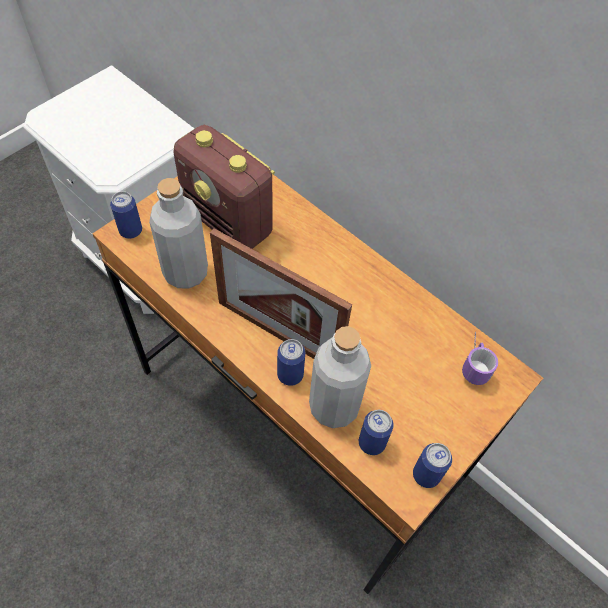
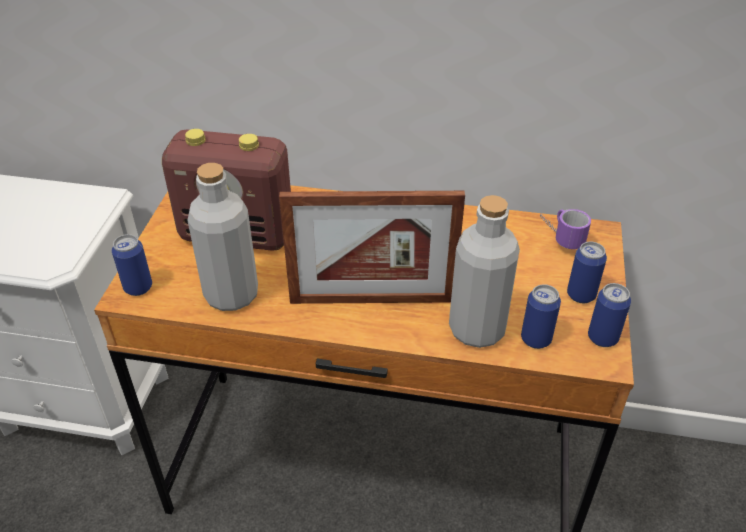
camera: 30 degrees left, 15 degrees down
can [277,339,305,386] -> can moved to [567,242,607,303]

